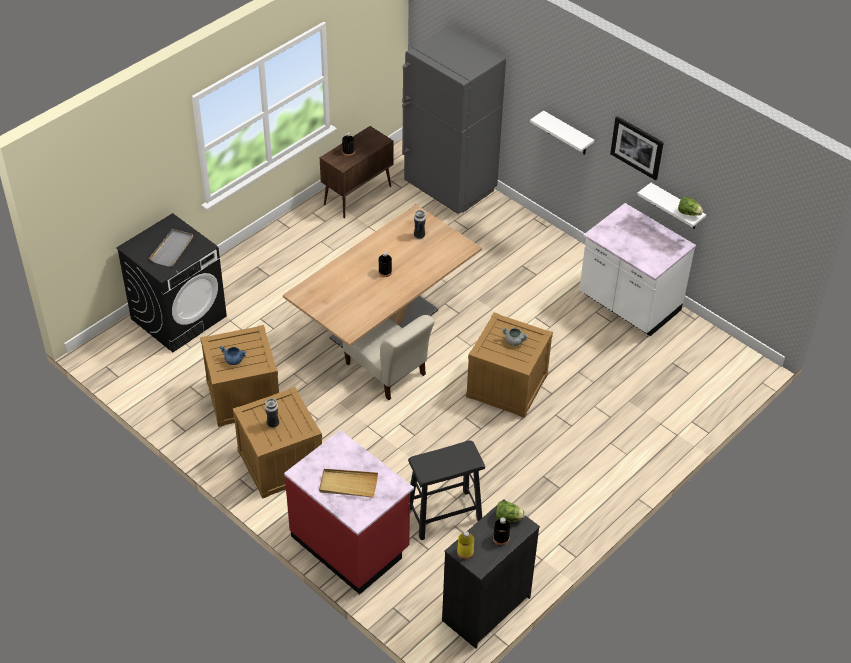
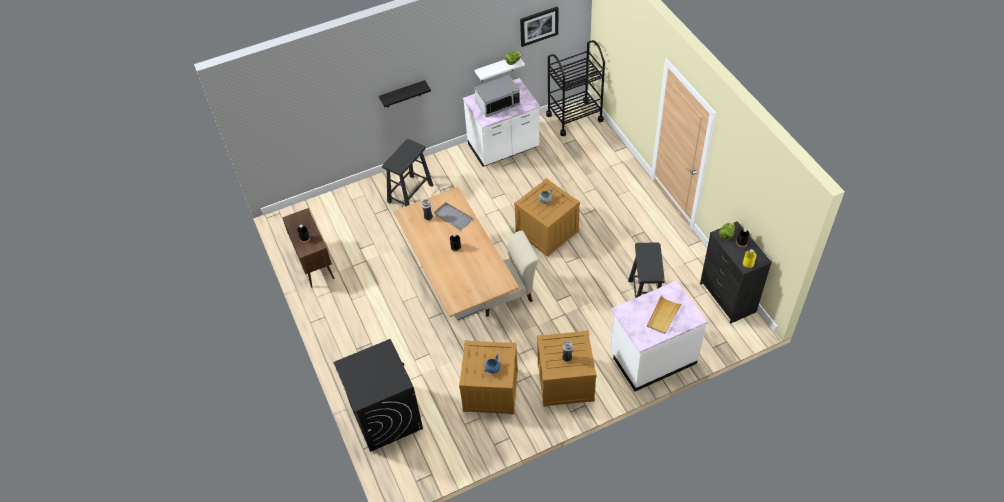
camera: 65 degrees left, 5 degrees up
grey tray [149,229,193,267] -> grey tray moved to [434,202,473,230]
red counter [284,430,414,594] -> white counter [610,280,707,391]
grey fridge [402,26,506,214] -> none
white shelf [530,111,594,155] -> black shelf [379,80,431,107]
picture [610,116,664,180] -> picture moved to [520,6,558,47]
none -> black stool [382,139,433,206]
none -> microwave [475,75,520,117]
none -> black cart [546,40,605,136]

